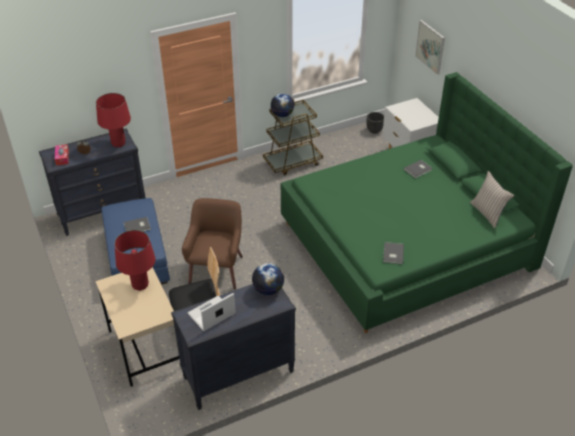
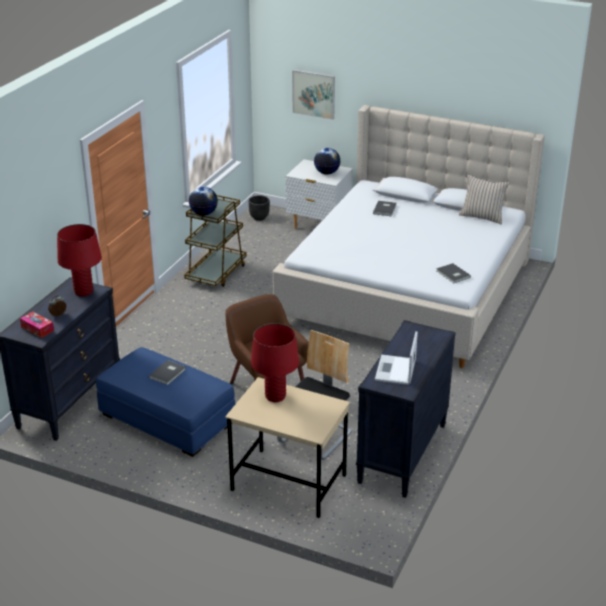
camera: 40 degrees left, 10 degrees down
globe [252,263,284,295] -> globe moved to [314,148,340,174]
green bed [281,72,573,333] -> beige bed [273,105,545,368]

